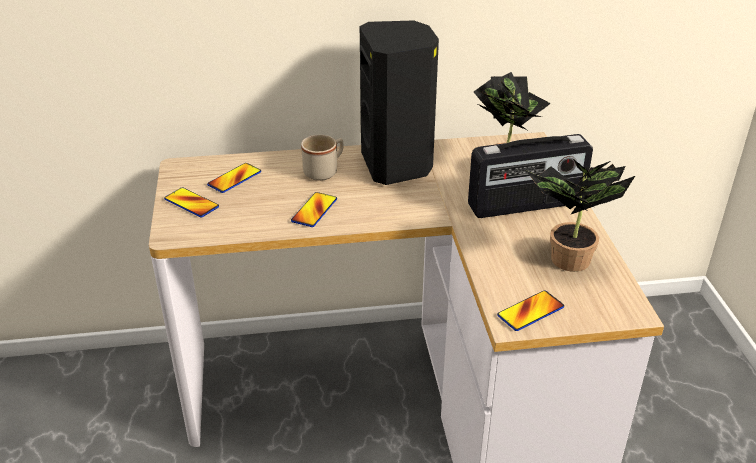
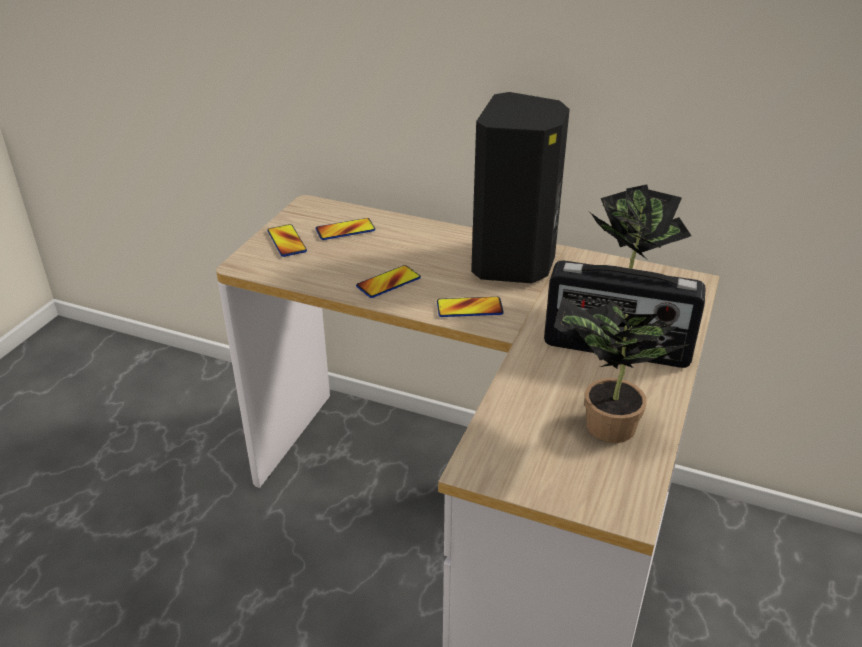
camera: 30 degrees right, 0 degrees up
beige mug [301,135,343,181] -> none
phone [497,291,564,331] -> phone moved to [437,297,504,317]

